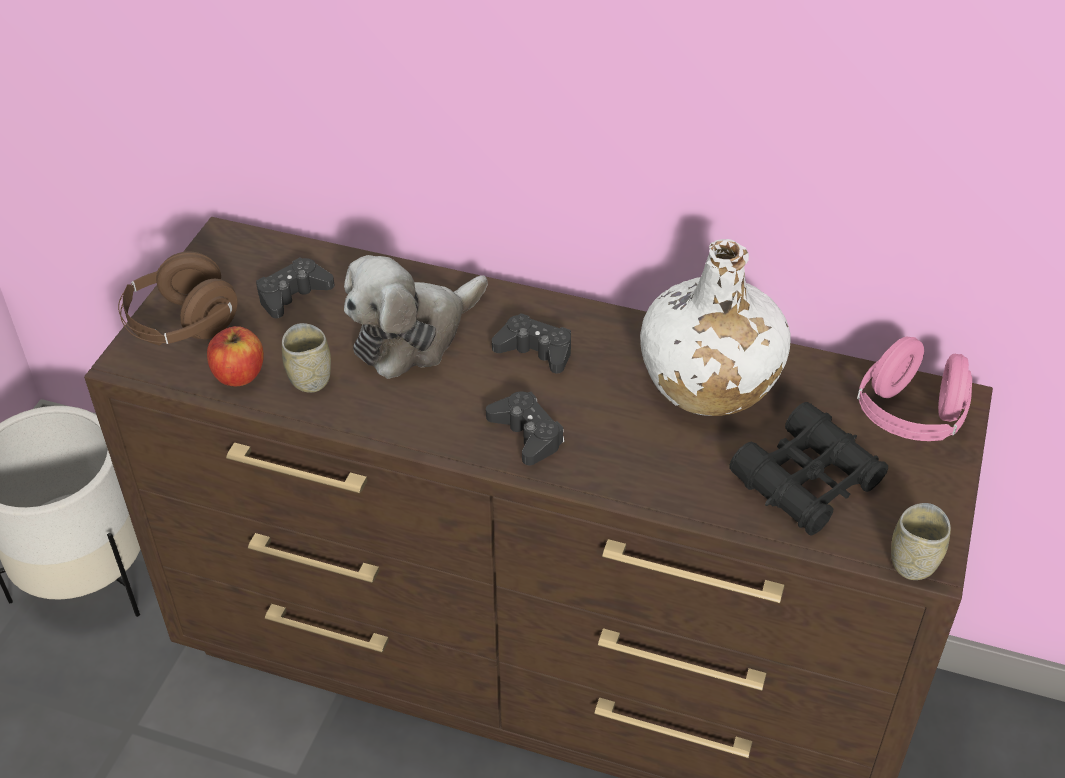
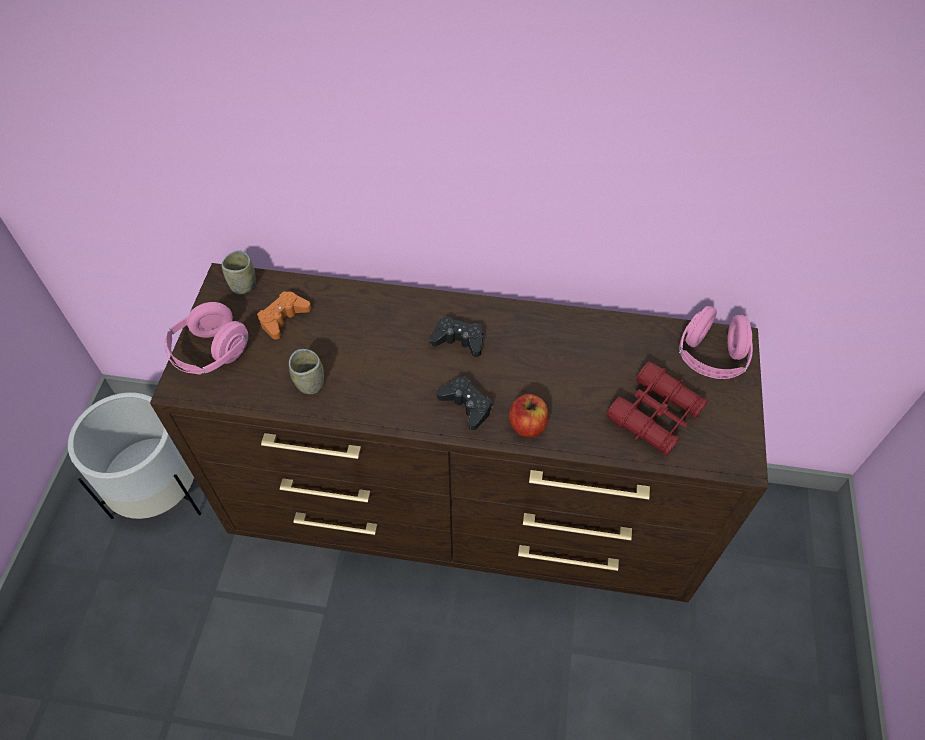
camera: 10 degrees left, 10 degrees up
brown headphones [118,252,238,346] -> pink headphones [164,302,248,375]
apple [207,326,264,387] -> apple moved to [509,394,549,437]
black game controller [256,257,335,318] -> orange game controller [257,291,311,339]
plush toy [344,255,488,379] -> none
white bottle [640,239,791,416] -> none
black binoculars [729,402,888,536] -> red binoculars [606,361,708,456]
cup [891,503,951,580] -> cup moved to [222,250,256,295]

